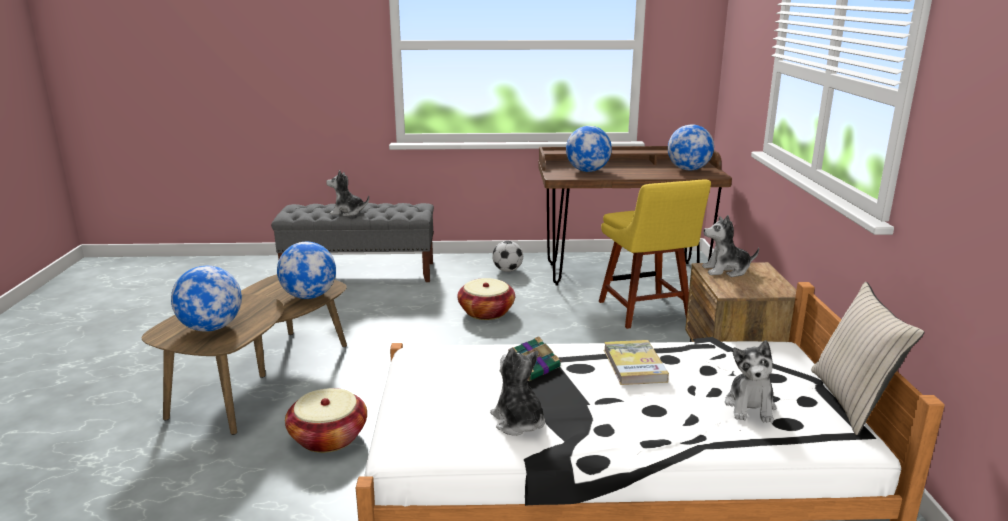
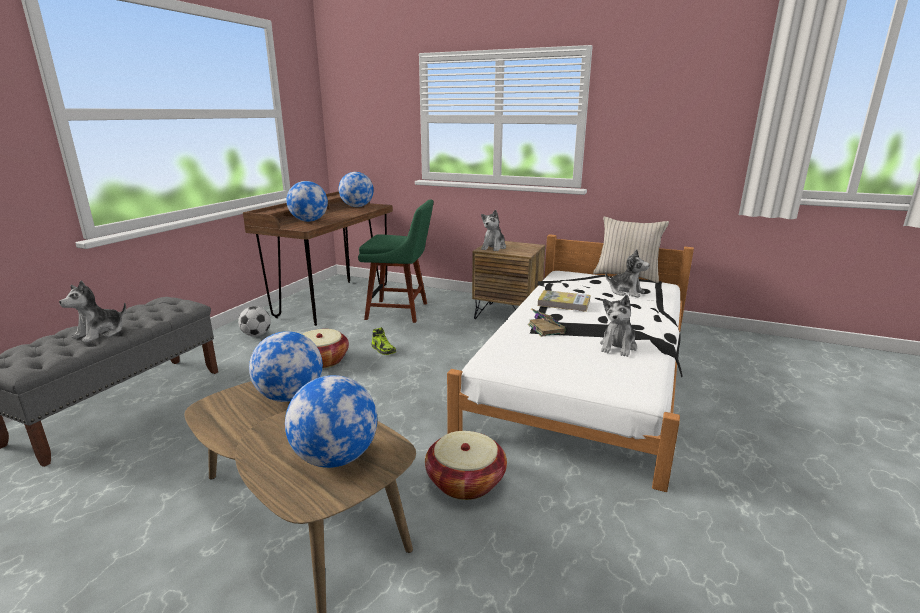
camera: 65 degrees left, 0 degrees up
plush toy [490,348,545,436] -> plush toy turned 60 degrees counterclockwise [600,295,637,357]
yellow chair [599,180,711,329] -> green chair [358,199,433,323]
none -> shoe [371,327,396,355]

